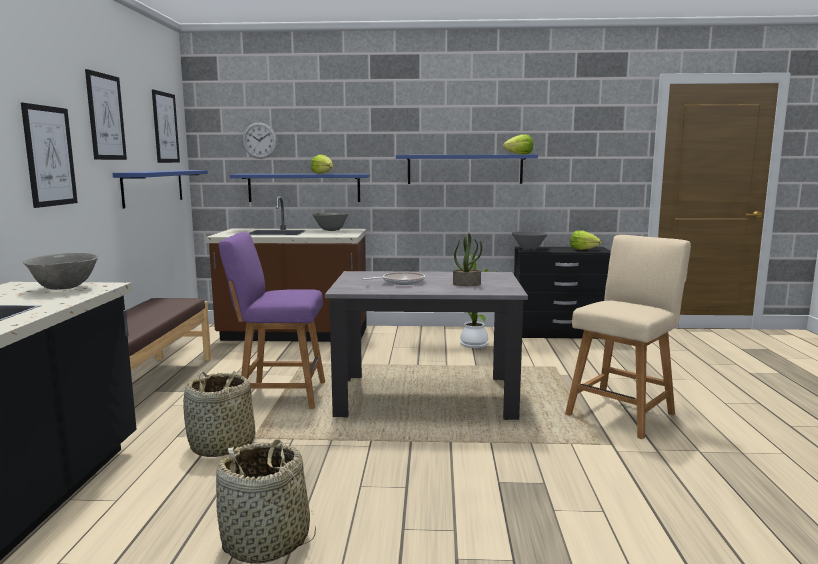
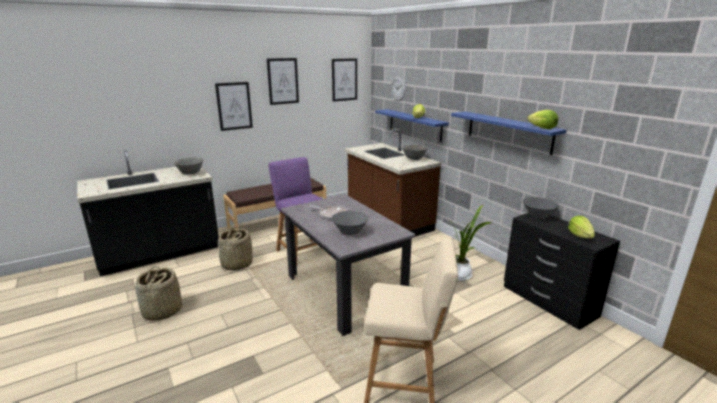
camera: 55 degrees right, 10 degrees up
blue shelf [113,170,208,209] -> none
potted plant [453,233,482,286] -> grey bowl [331,211,369,235]

